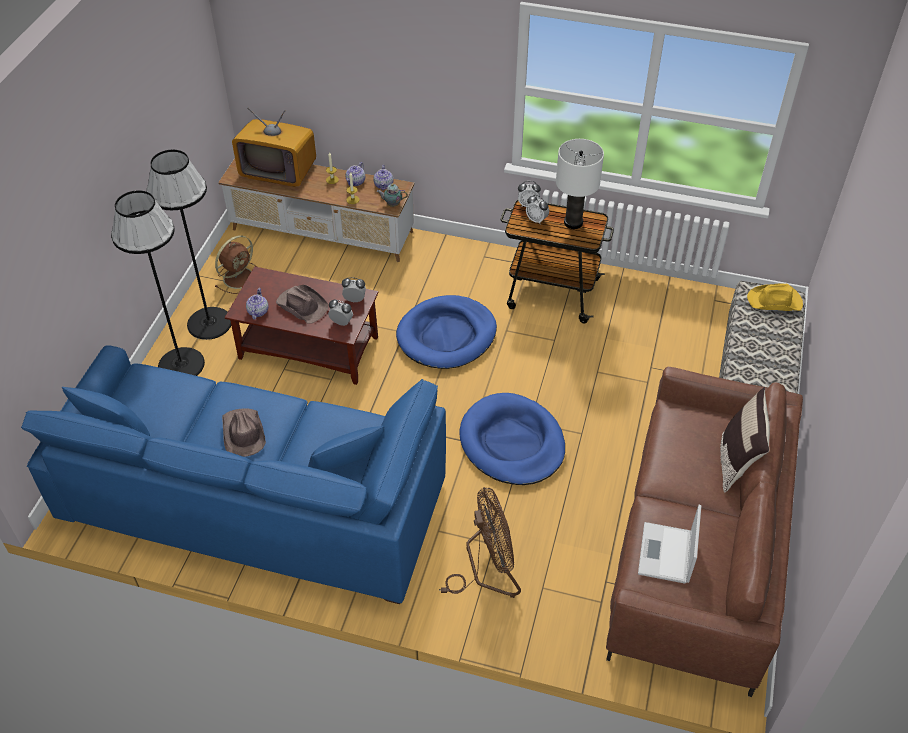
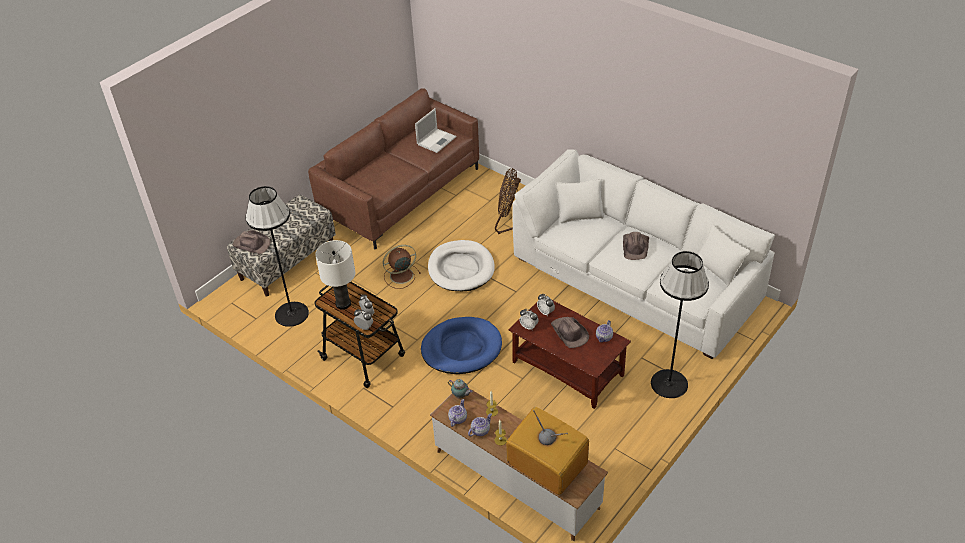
camera: 155 degrees left, 5 degrees down
blue sofa [21,345,446,604] -> white sofa [512,149,775,359]
black floor lamp [146,150,231,340] -> black floor lamp moved to [245,186,309,327]
brown fan [214,235,257,294] -> brown fan moved to [383,245,421,289]
blue dog bed [459,393,565,485] -> white dog bed [428,240,495,291]
pillow [720,387,770,492] -> none
yellow hat [747,283,803,311] -> brown hat [232,230,271,254]

